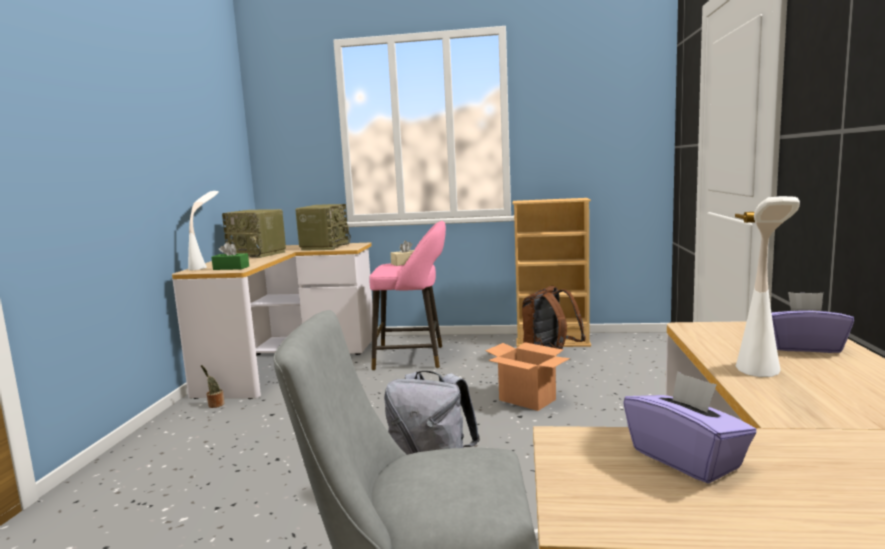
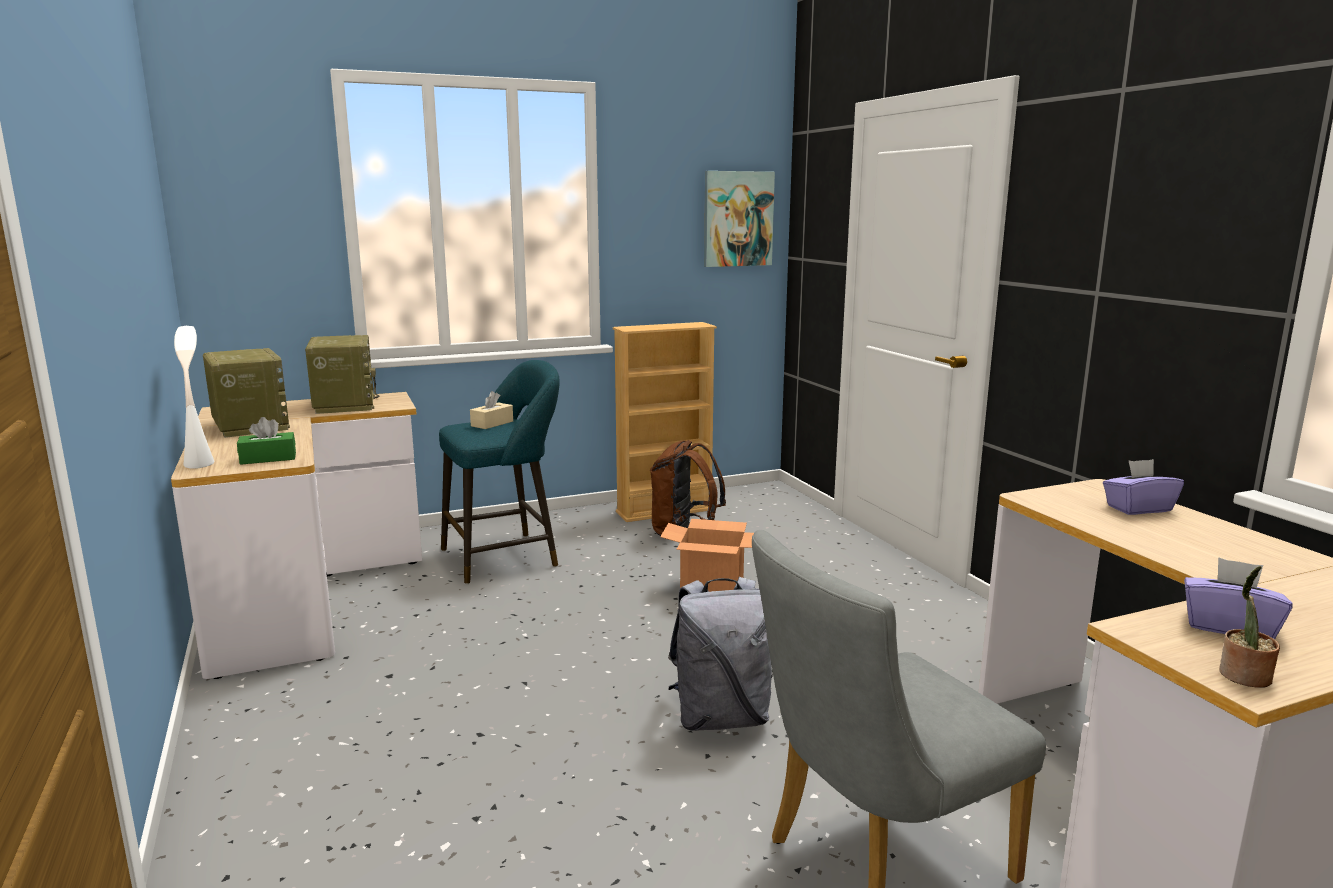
camera: 30 degrees left, 5 degrees up
potted plant [201,365,225,408] -> potted plant moved to [1219,566,1280,688]
radio [222,209,286,258] -> radio turned 120 degrees counterclockwise [203,348,290,438]
pink stool [369,221,446,371] -> turquoise stool [439,360,560,584]
white table lamp [736,196,800,377] -> none
none -> picture [704,171,775,267]

